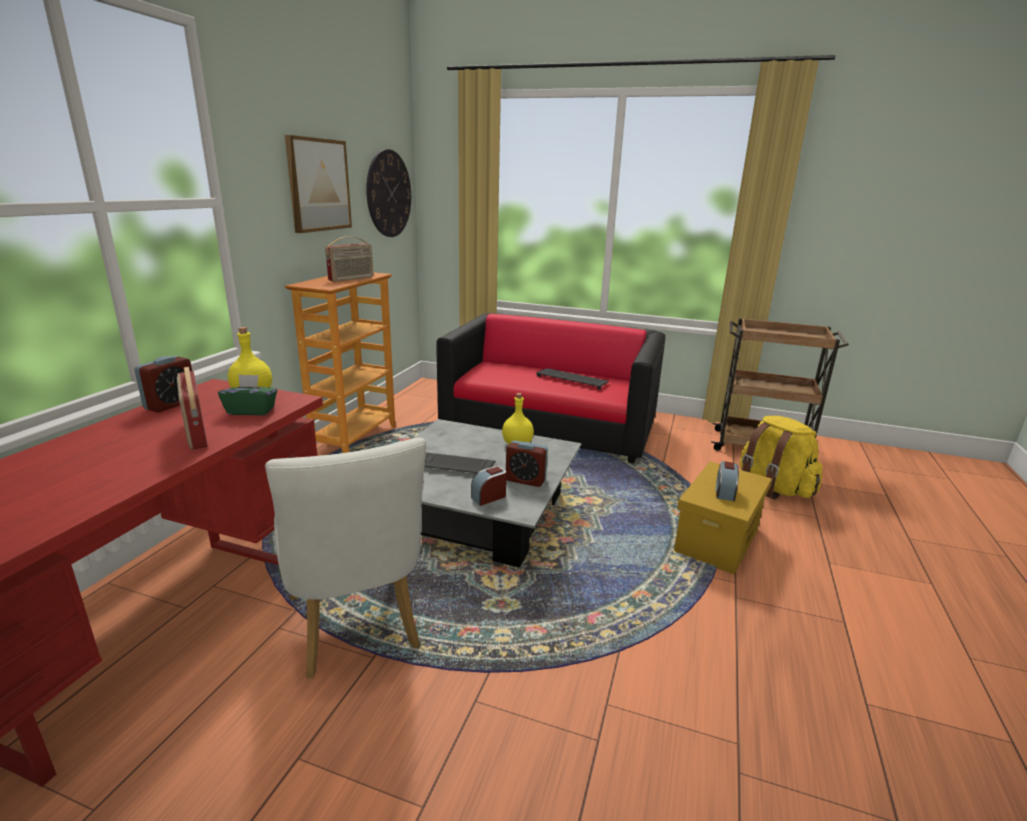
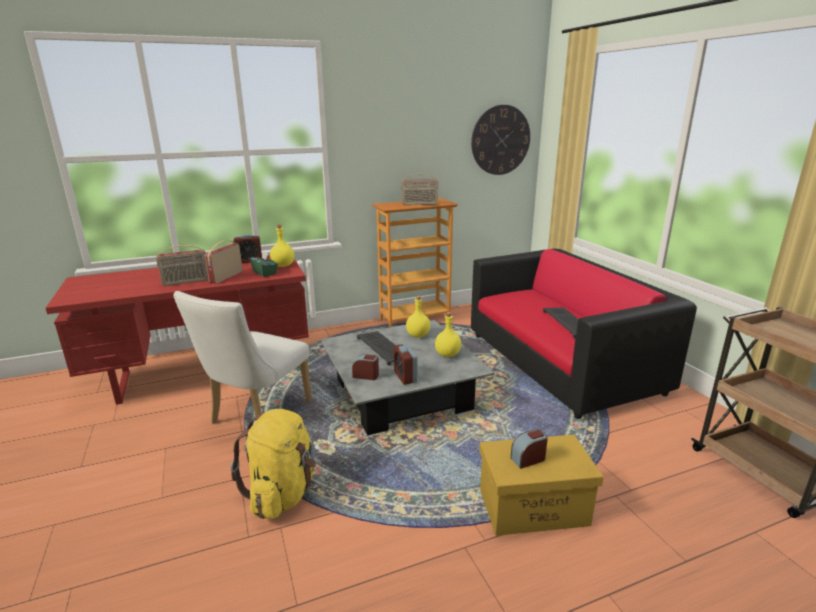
camera: 50 degrees right, 0 degrees up
picture [285,135,352,233] -> none
yellow backpack [740,416,822,500] -> yellow backpack moved to [231,409,316,519]
none -> radio [156,245,208,286]
none -> yellow bottle [406,296,430,338]

